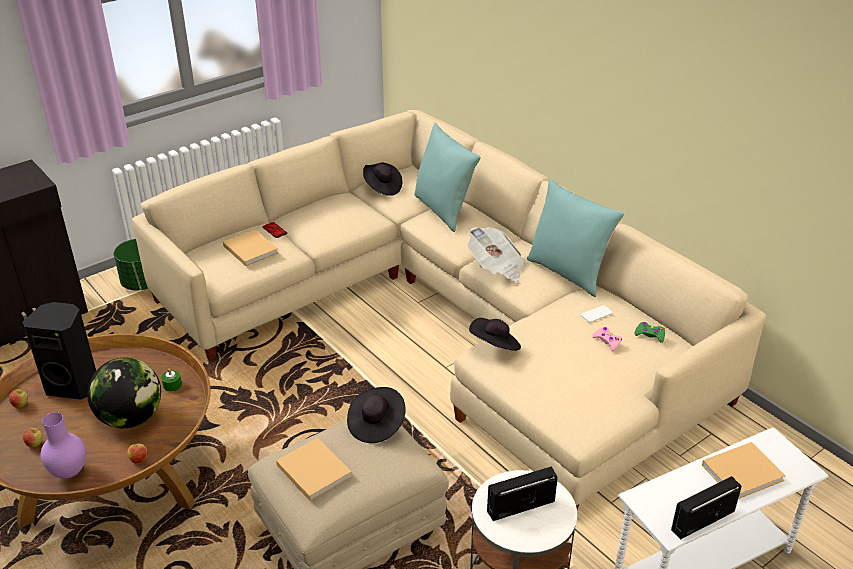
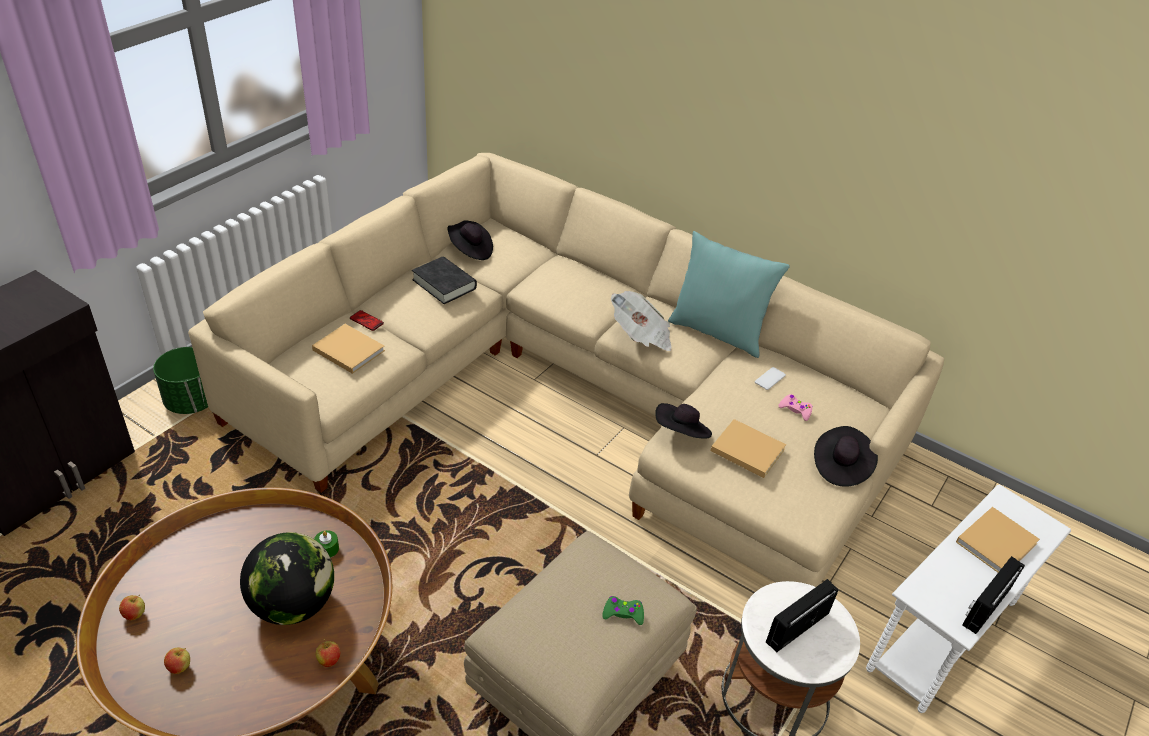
camera: 20 degrees left, 5 degrees up
black speaker [23,302,96,400] -> none
purple vase [41,412,86,479] -> none
beige book [276,438,352,501] -> beige book moved to [711,419,786,478]
black hat [347,387,406,443] -> black hat moved to [814,426,878,487]
turquoise pillow [414,122,480,232] -> none
green game controller [634,322,665,343] -> green game controller moved to [602,596,644,625]
none -> black book [412,257,477,304]

